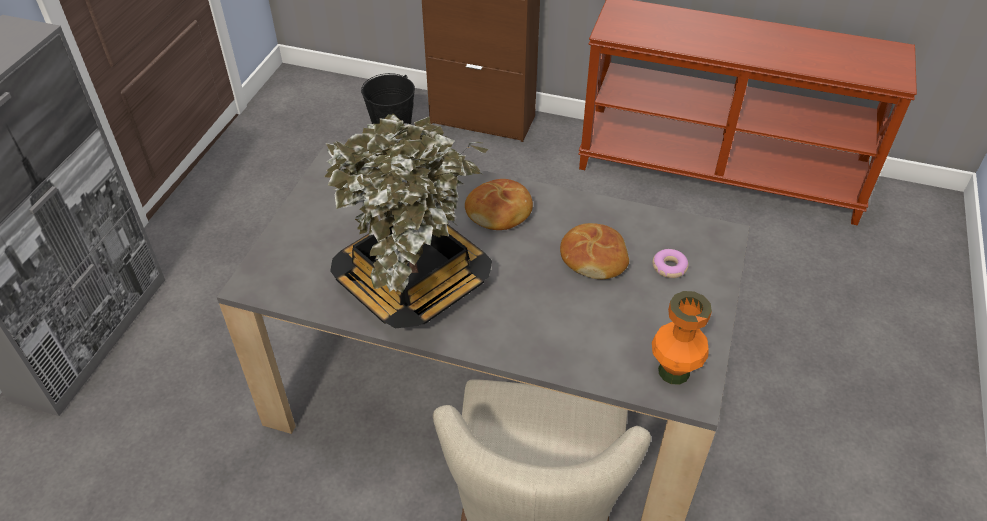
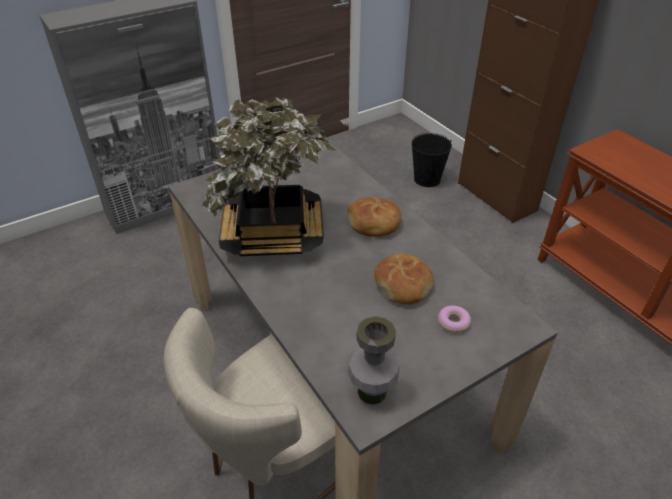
camera: 40 degrees right, 5 degrees down
orange vase [652,291,712,385] -> grey vase [348,316,399,405]

